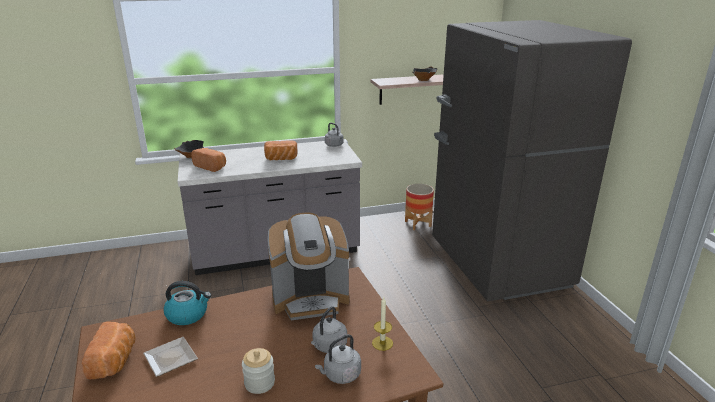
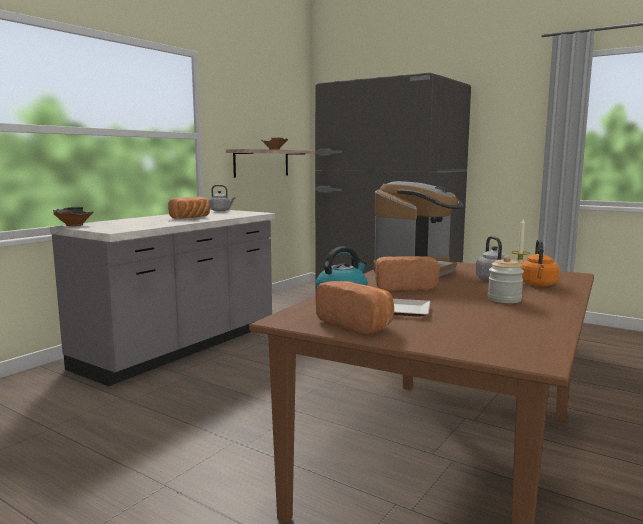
camera: 40 degrees left, 15 degrees down
bread [191,148,226,172] -> bread moved to [375,256,440,291]
grey kettle [315,334,361,384] -> orange kettle [521,239,559,286]
planter [405,184,434,230] -> none

